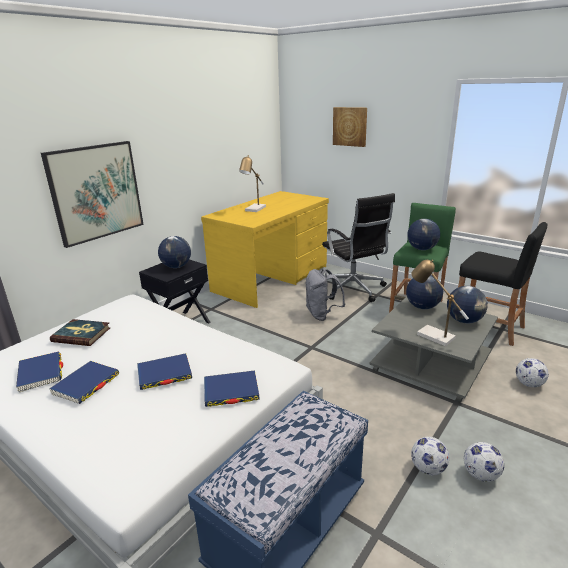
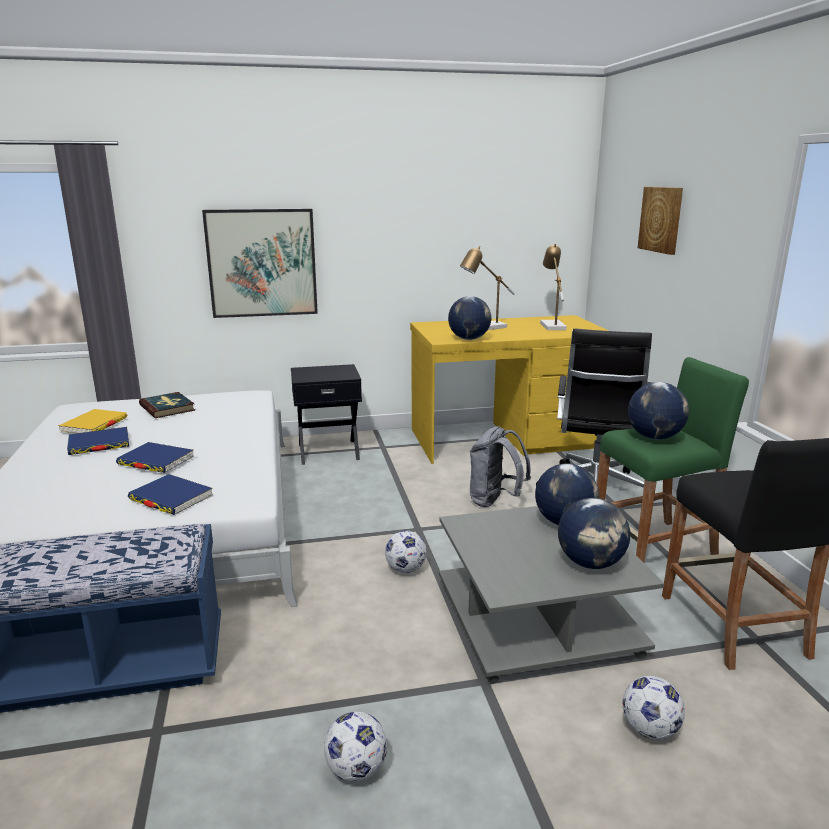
camera: 40 degrees right, 5 degrees down
blue book [16,351,63,393] -> yellow book [58,409,127,433]
globe [158,236,191,268] -> globe moved to [448,296,491,340]
table lamp [411,260,469,346] -> table lamp moved to [540,244,567,330]
football [411,437,449,475] -> football moved to [385,530,427,573]

